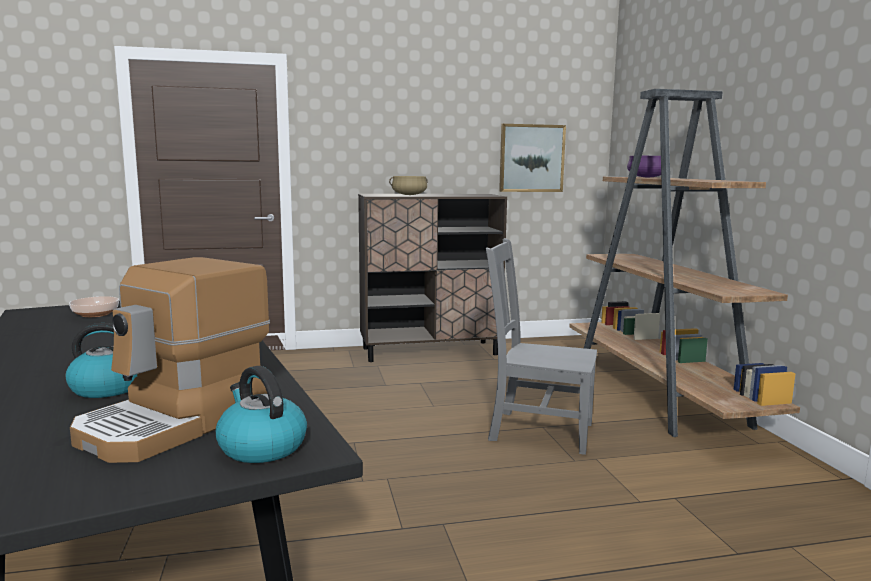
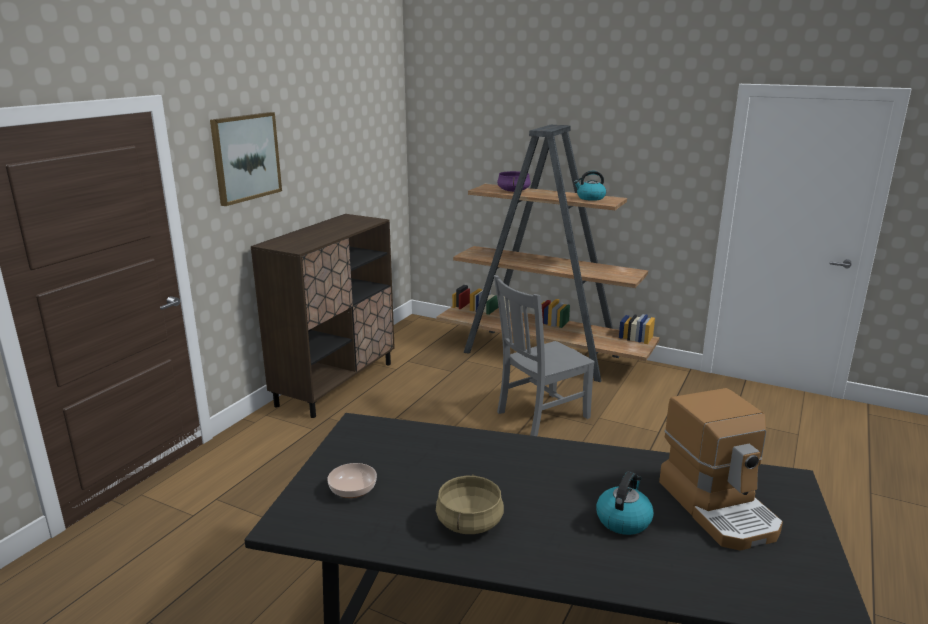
camera: 50 degrees left, 10 degrees up
kettle [216,366,307,463] -> kettle moved to [574,171,606,201]
beige cooking pot [389,176,428,195] -> beige cooking pot moved to [436,474,504,534]
picture [499,124,566,192] -> picture moved to [210,112,282,206]

